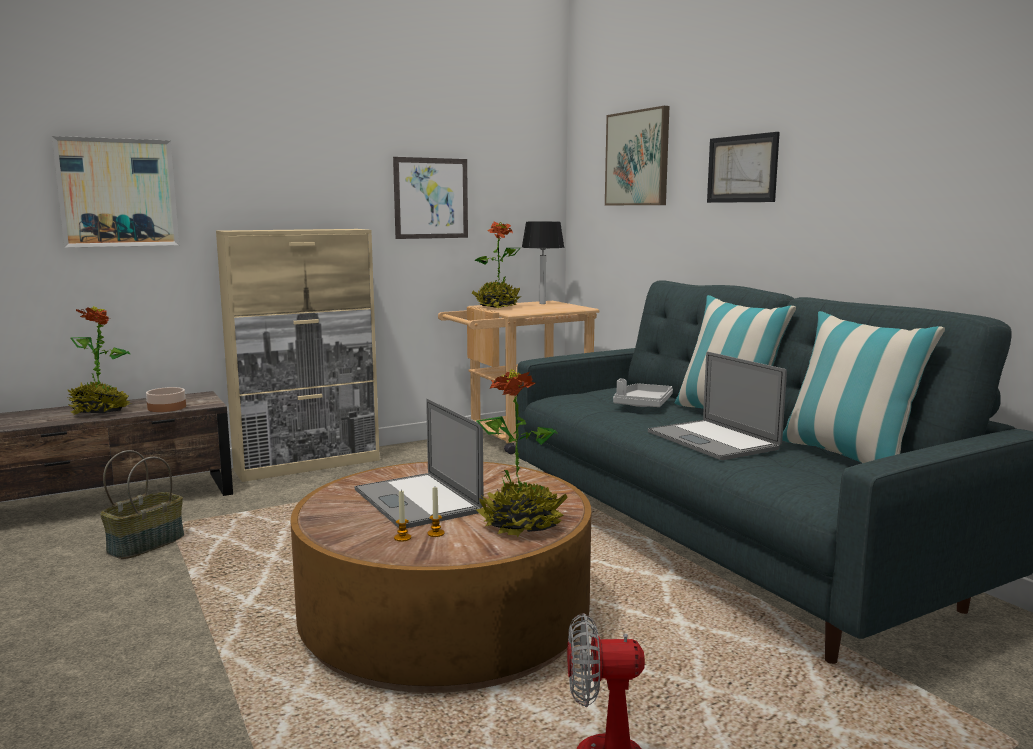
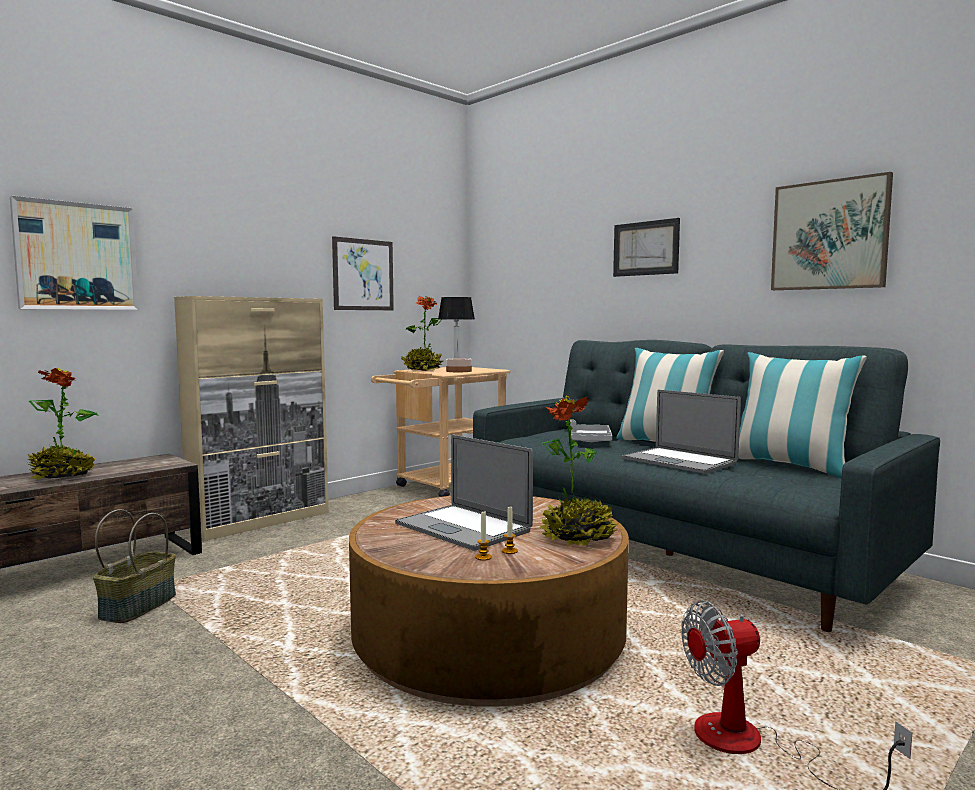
camera: 15 degrees left, 5 degrees down
bowl [146,387,186,412] -> bowl moved to [446,358,472,372]
picture [605,106,669,205] -> picture moved to [771,172,893,290]

